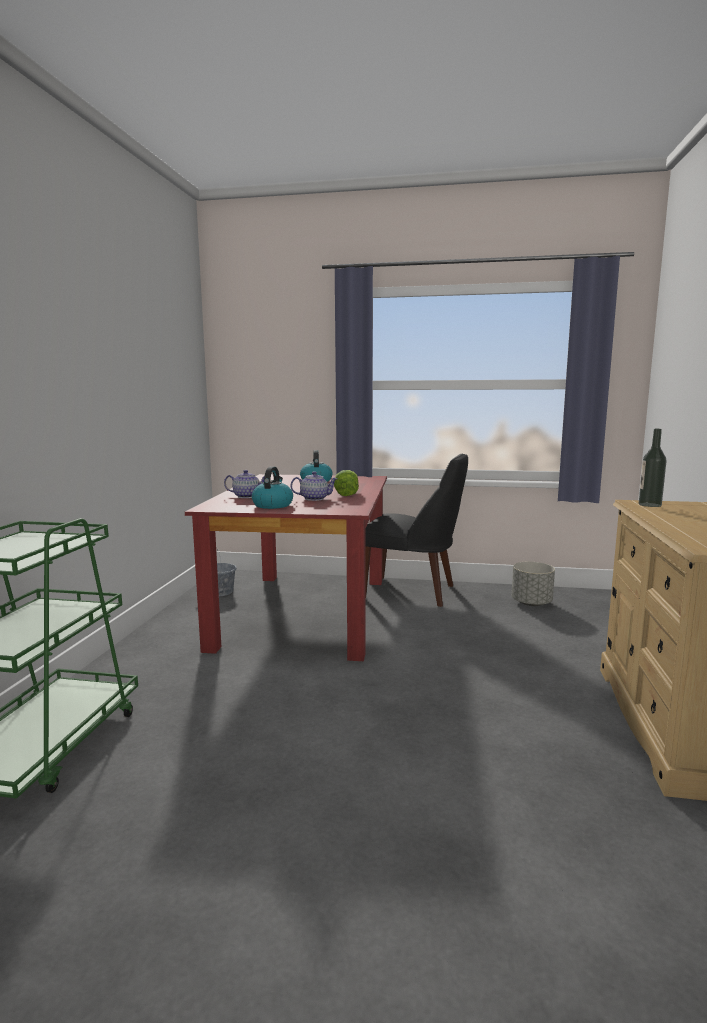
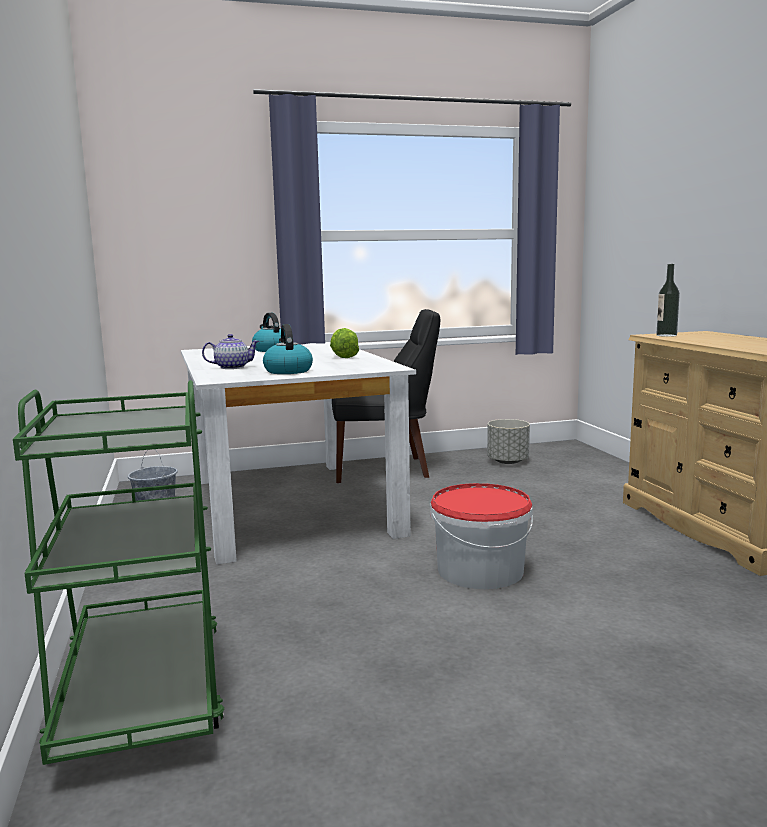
camera: 25 degrees left, 0 degrees up
red dining table [185,474,387,661] -> white dining table [181,342,416,565]
teapot [290,471,338,501] -> none
none -> bucket [430,483,533,589]

